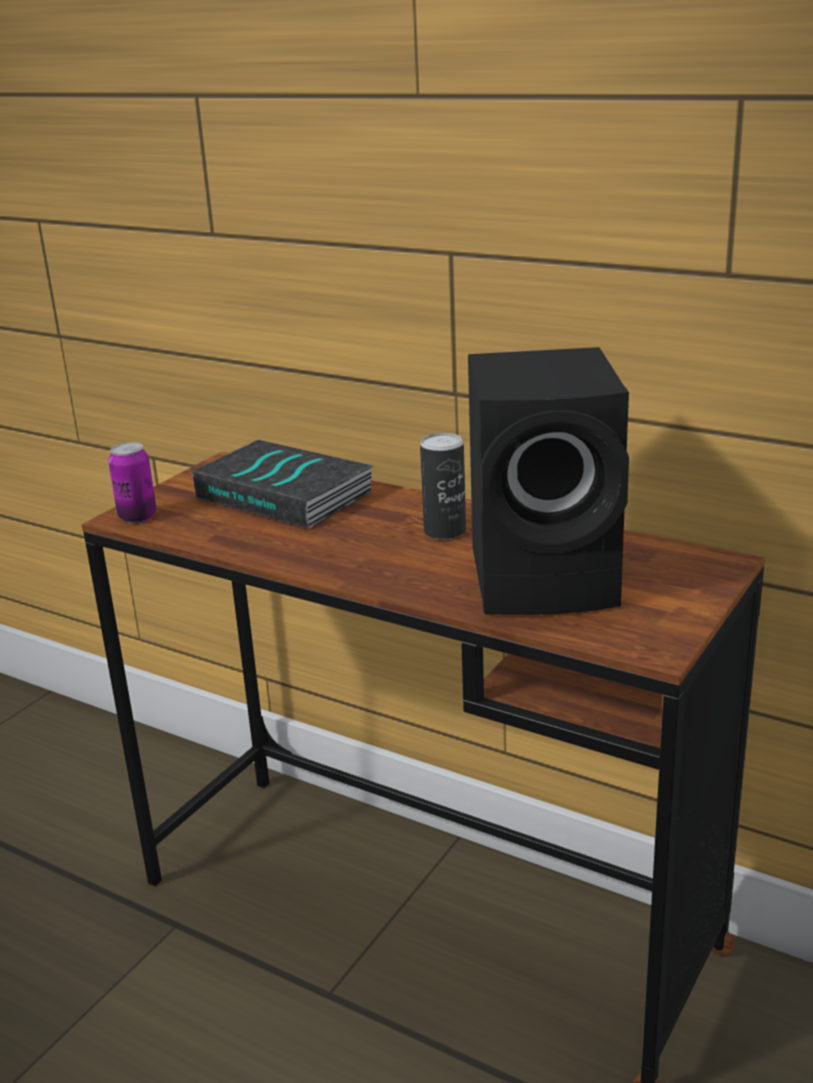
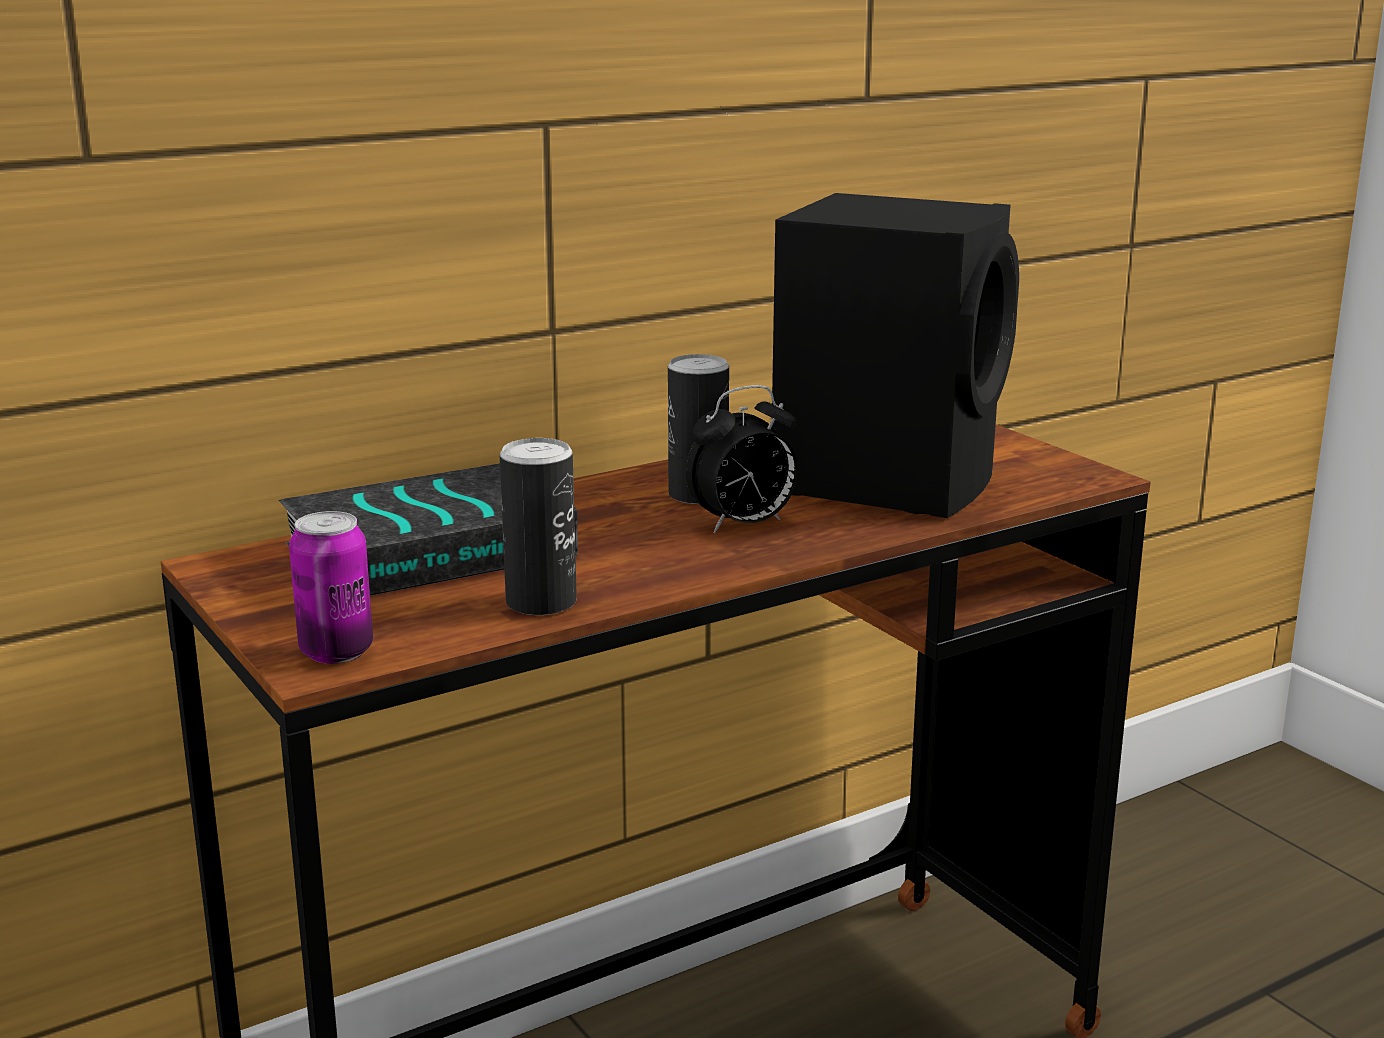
camera: 65 degrees left, 5 degrees down
none -> can [500,438,577,615]
none -> alarm clock [686,385,798,533]

